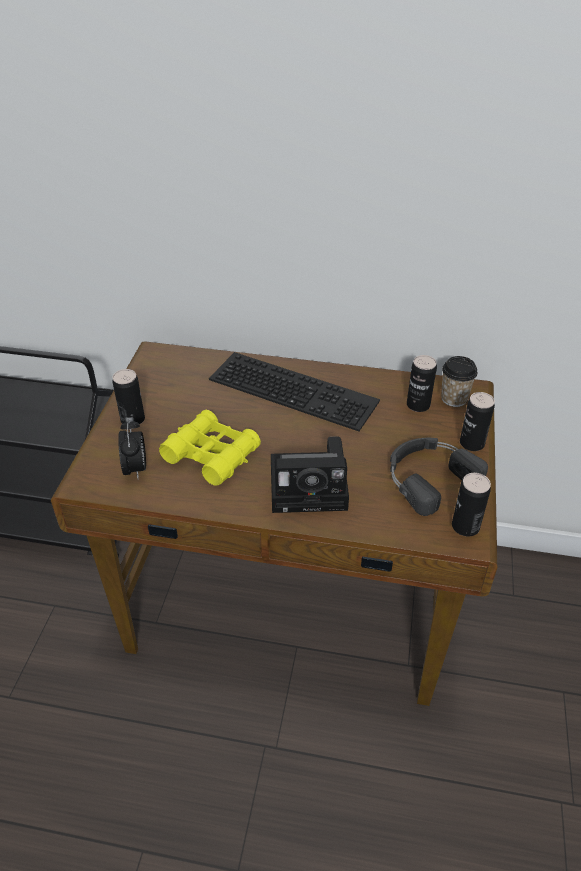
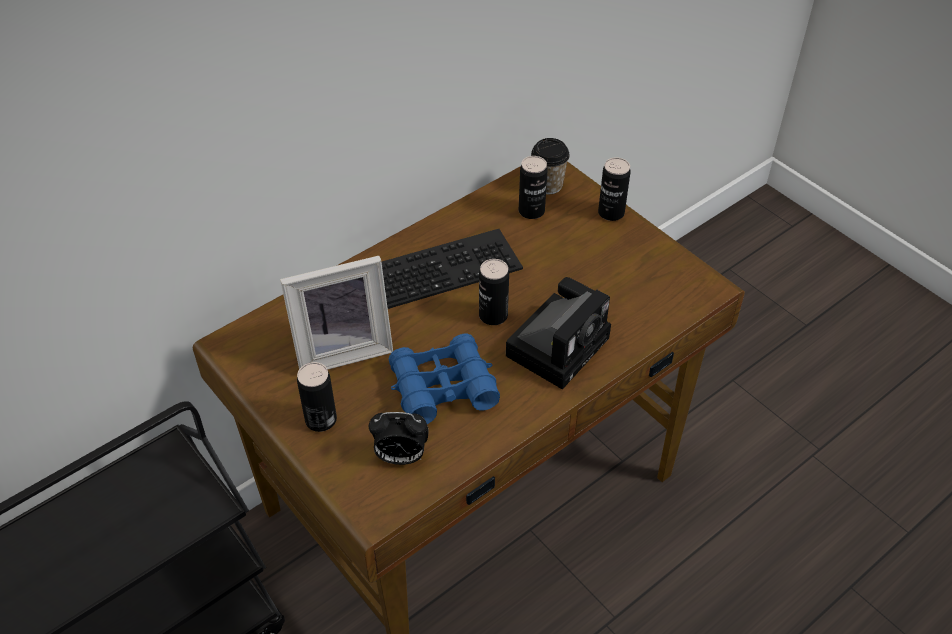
camera: 50 degrees left, 5 degrees up
alarm clock [118,419,146,478] -> alarm clock turned 150 degrees clockwise [369,412,429,465]
yellow binoculars [159,410,261,486] -> blue binoculars [389,333,500,424]
black headphones [390,438,488,516] -> none
can [452,473,491,537] -> can moved to [479,259,509,325]
none -> picture frame [280,256,393,370]

